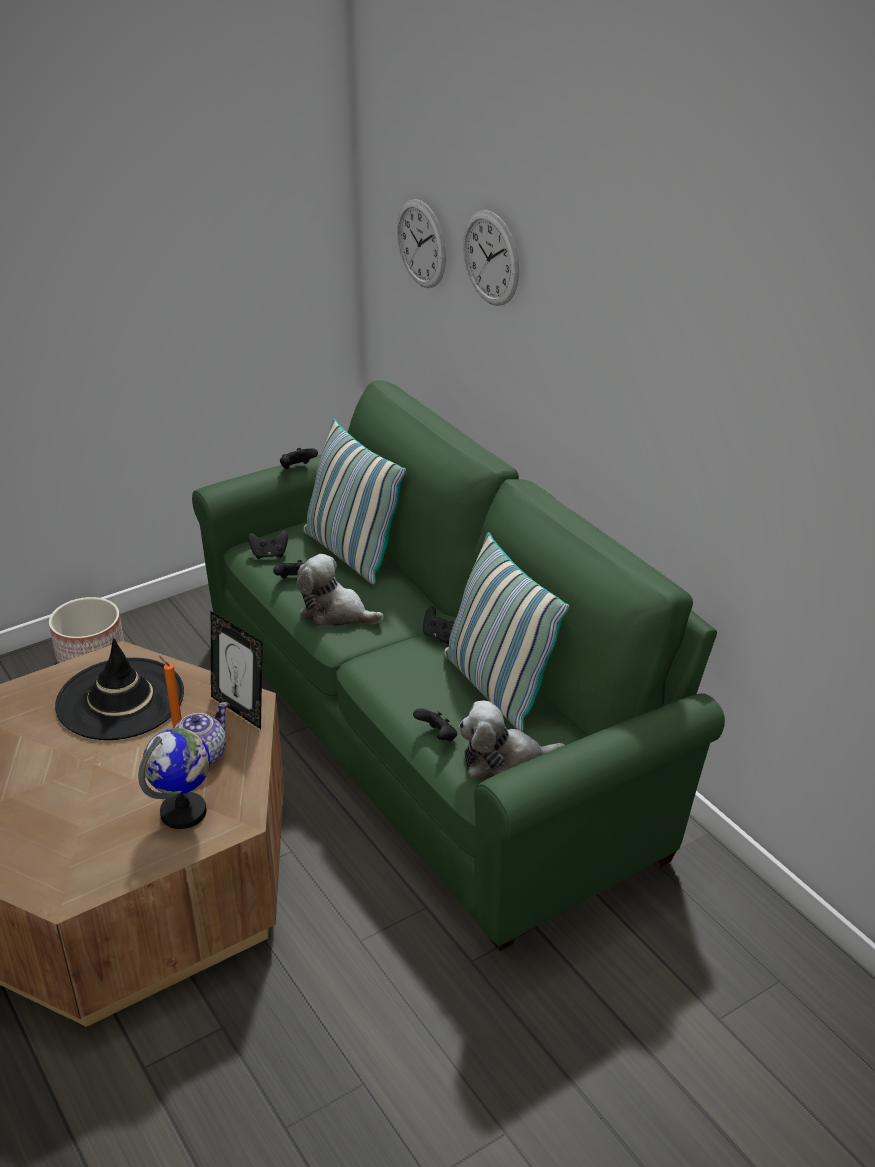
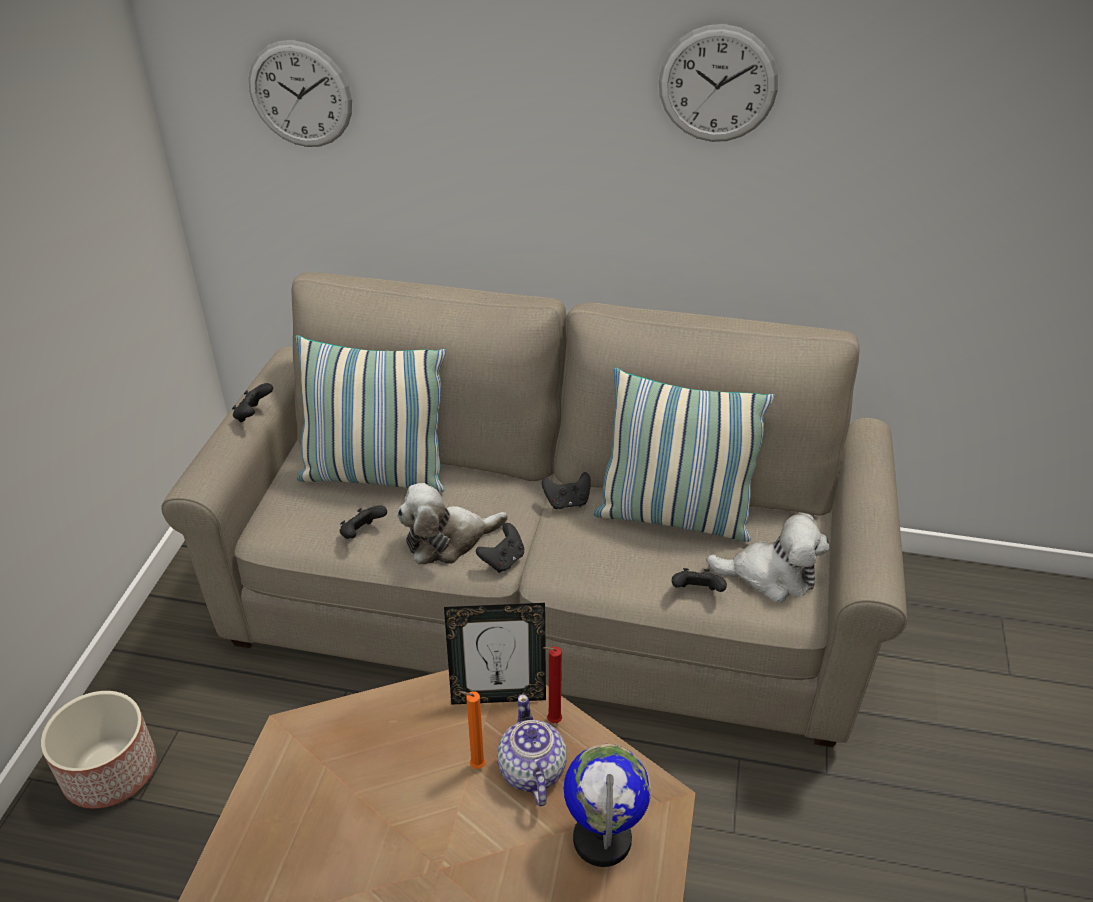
camera: 45 degrees left, 5 degrees up
black hat [55,638,184,740] -> none
green sofa [192,381,725,951] -> beige sofa [161,272,907,747]
black game controller [248,530,288,559] -> black game controller moved to [476,523,524,573]
plush toy [458,701,565,779] -> plush toy turned 120 degrees counterclockwise [706,513,830,602]
wall clock [463,210,519,306] -> wall clock moved to [659,24,778,142]
none -> red candle [544,646,562,723]

